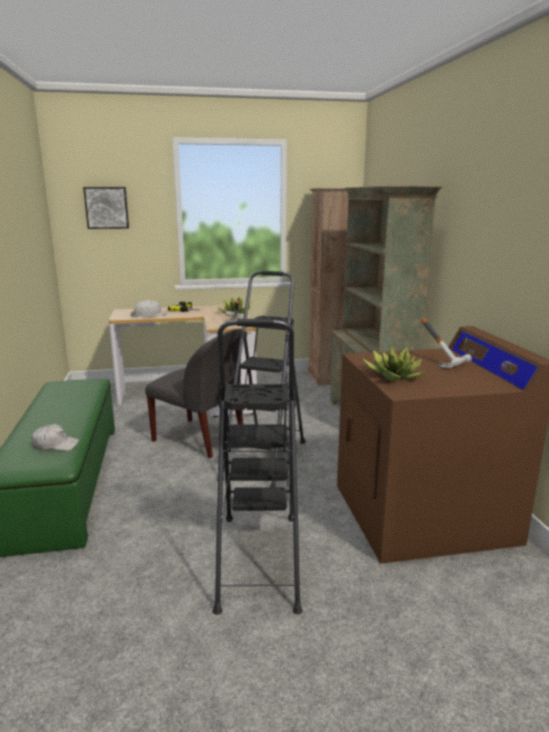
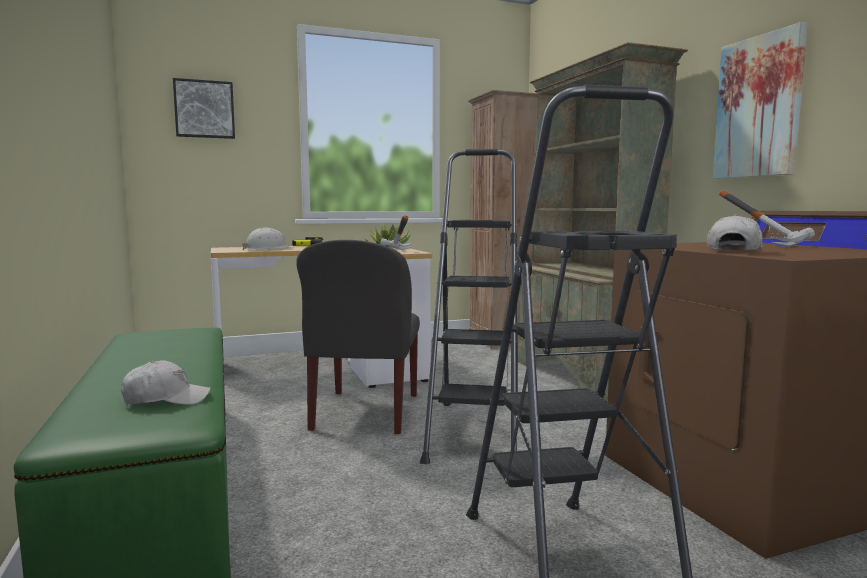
camera: 10 degrees left, 10 degrees down
grey chair [145,329,244,458] -> grey chair turned 75 degrees clockwise [296,240,420,434]
potted plant [363,346,425,381] -> white cap [707,214,763,250]
none -> picture [713,22,808,179]

